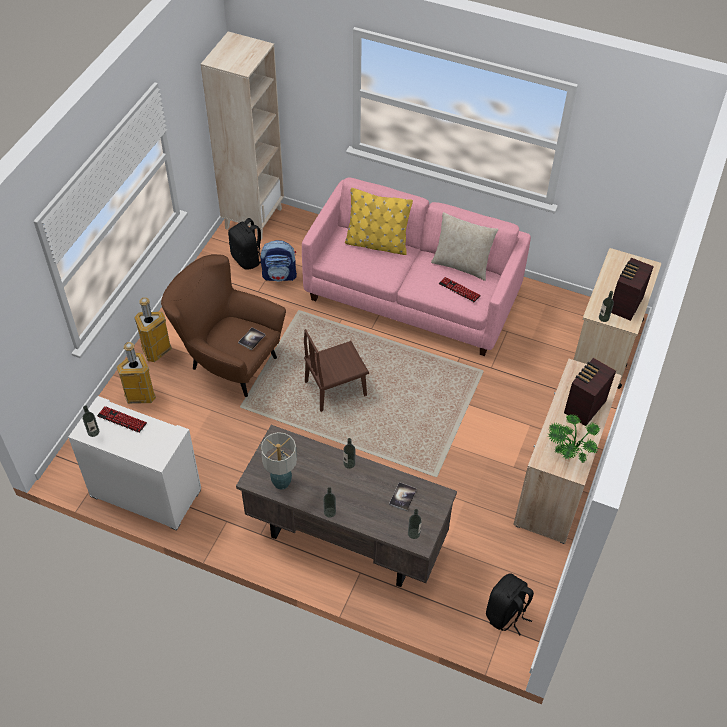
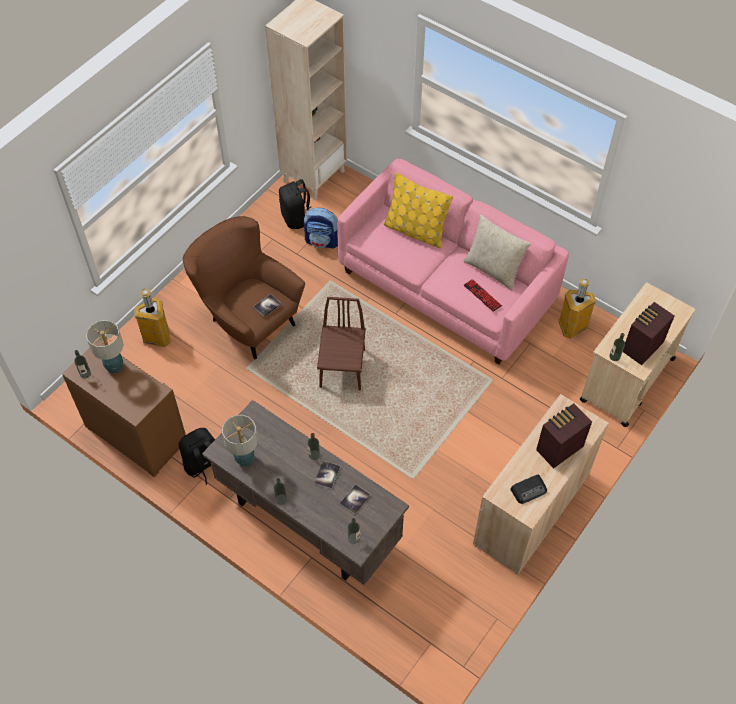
camera: 15 degrees right, 5 degrees up
white dresser [68,396,201,531] -> brown dresser [62,340,186,477]
keyboard [97,406,147,433] -> table lamp [86,320,123,374]
trash can [134,297,172,362] -> trash can moved to [558,278,596,339]
brown chair [304,329,369,412] -> brown chair turned 105 degrees clockwise [317,297,366,391]
black backpack [486,573,534,635] -> black backpack moved to [179,428,215,485]
potted plant [548,414,601,463] -> radio [510,475,547,504]
none -> book [314,461,341,490]

